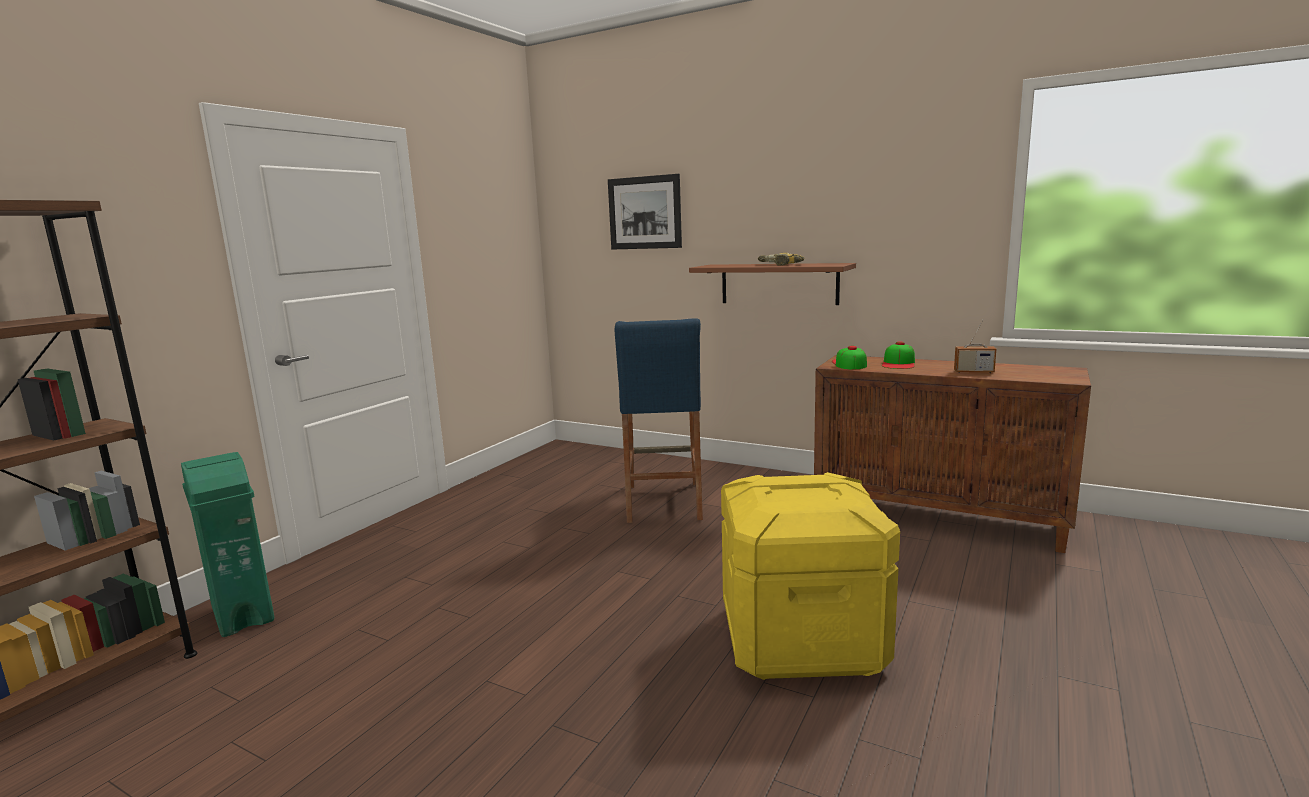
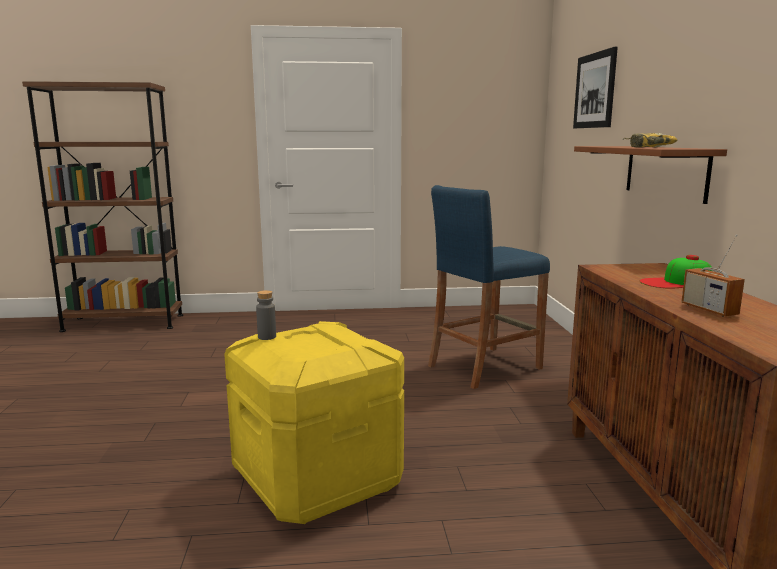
camera: 55 degrees right, 0 degrees up
green trash can [181,452,274,637] -> none
cap [832,346,867,369] -> none
none -> grey bottle [256,290,276,340]

